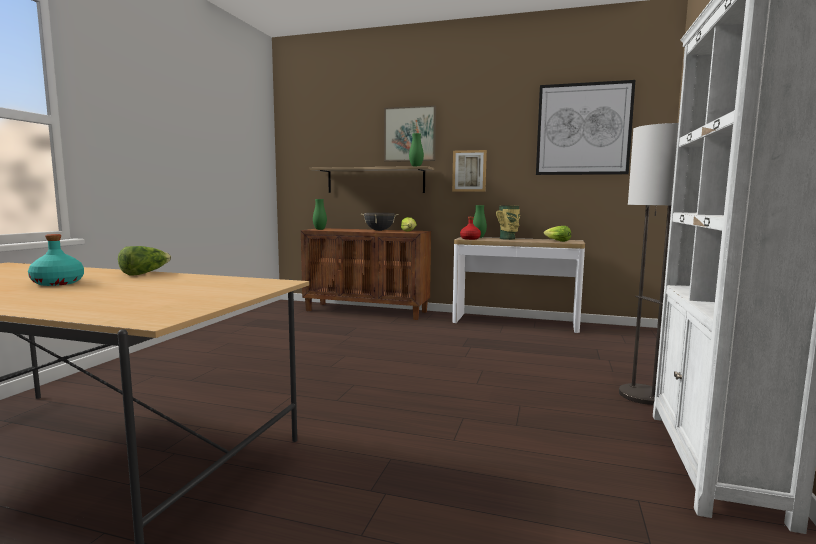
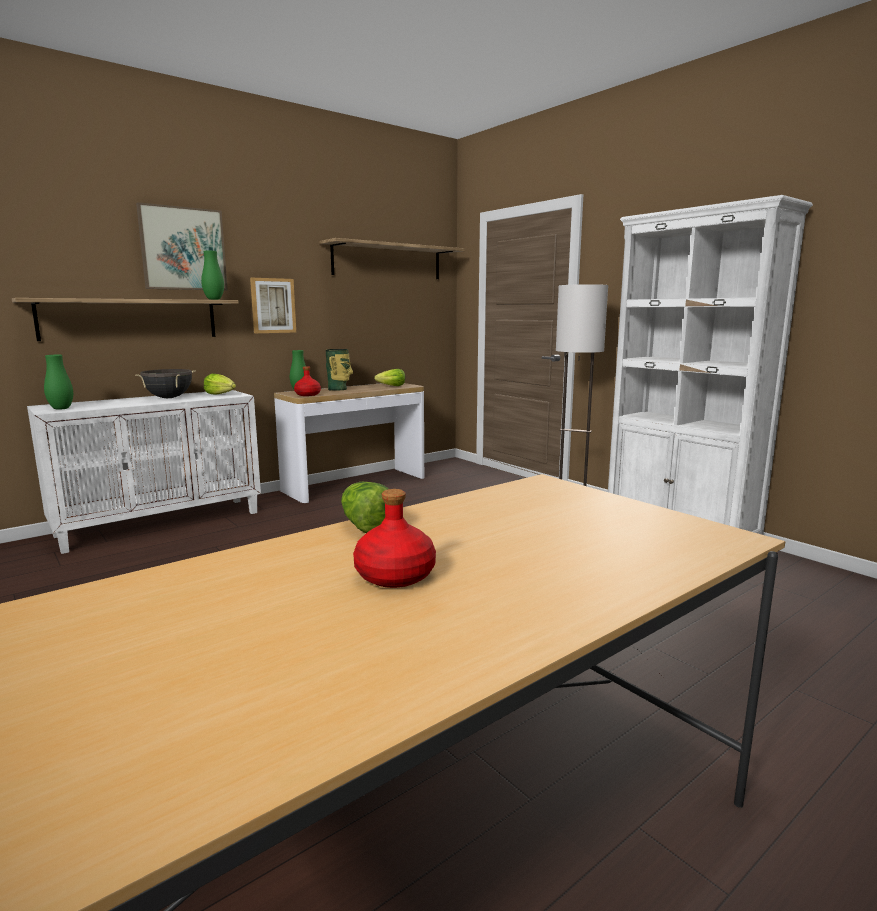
camera: 55 degrees left, 5 degrees up
turquoise bottle [28,234,84,286] -> red bottle [353,489,436,588]
brown cabinet [301,228,431,320] -> white cabinet [27,390,261,554]
picture [536,80,635,175] -> shelf [320,238,465,279]

